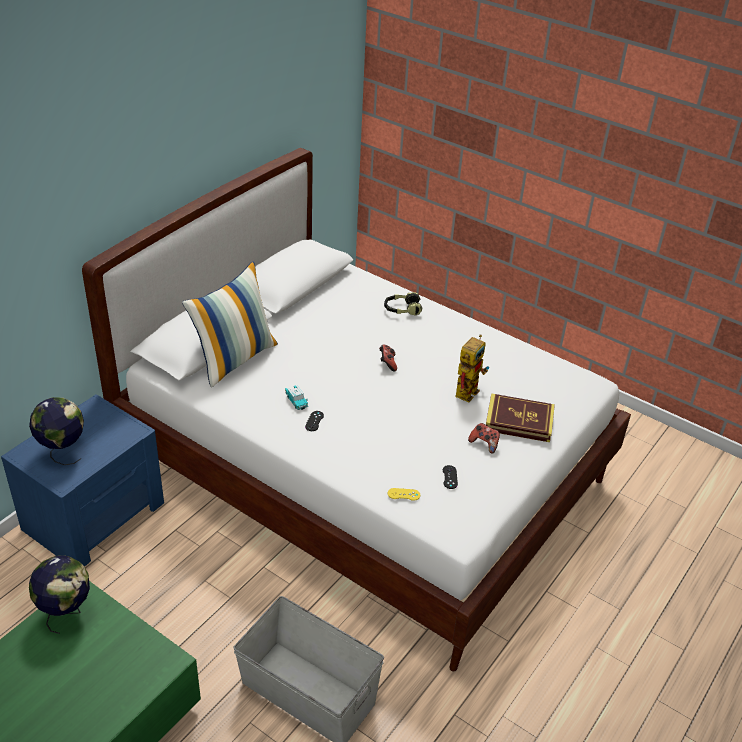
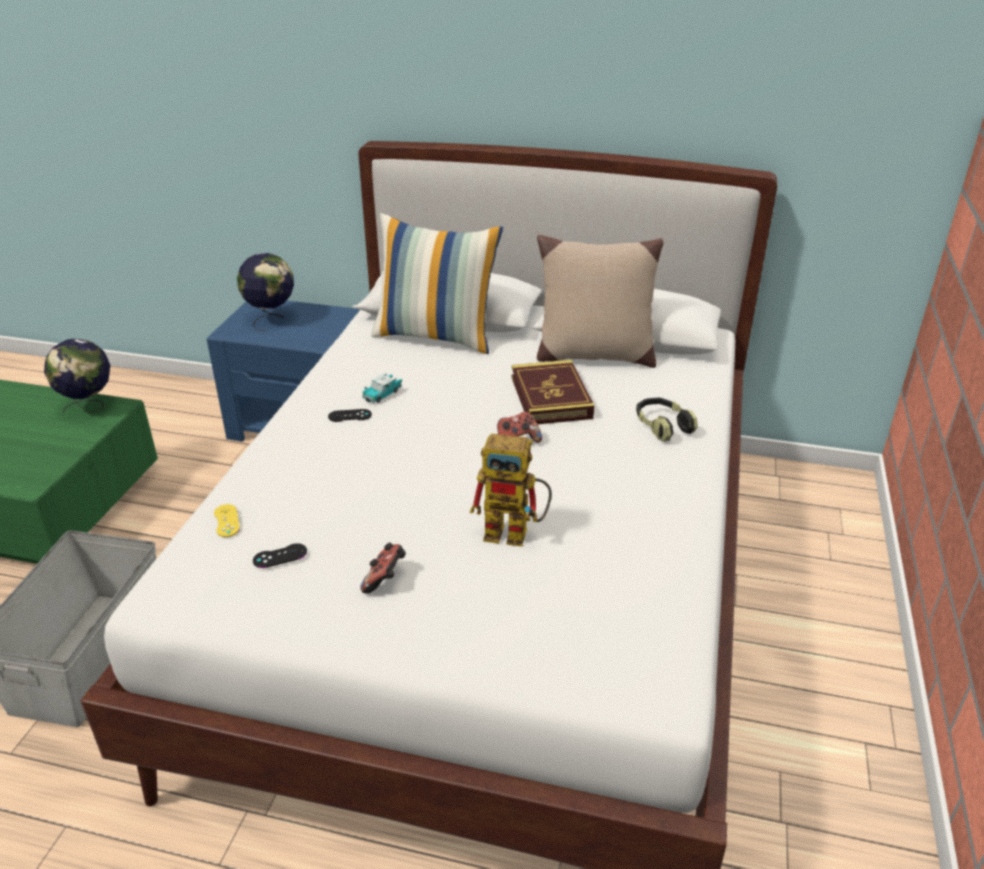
camera: 70 degrees right, 5 degrees down
book [486,393,555,442] -> book moved to [512,360,594,424]
none -> beige pillow [537,235,663,368]

